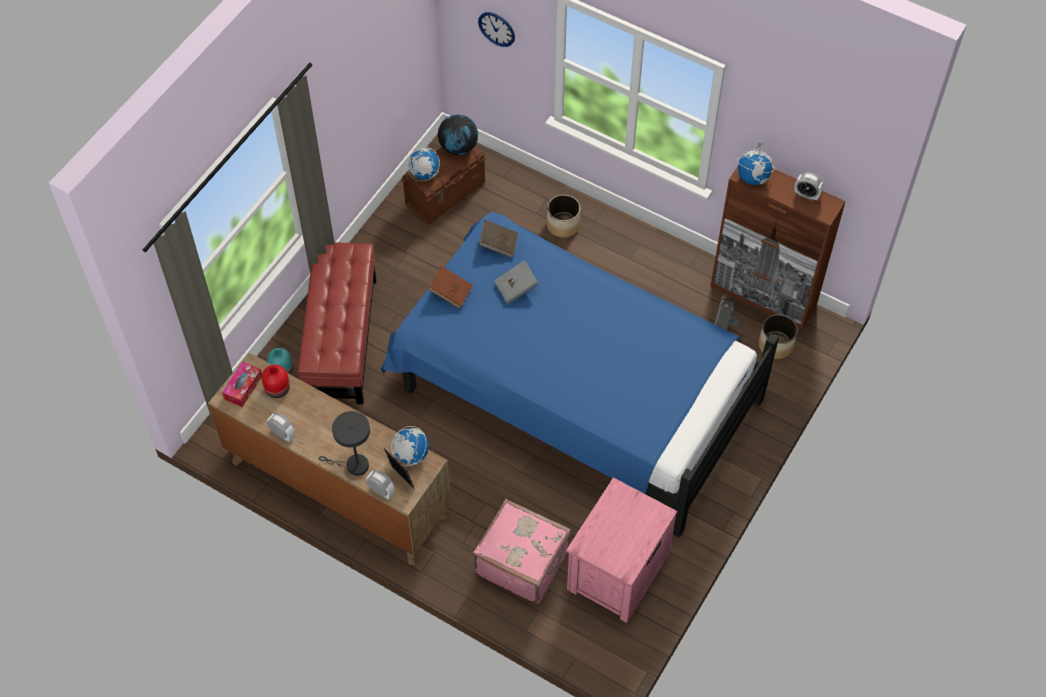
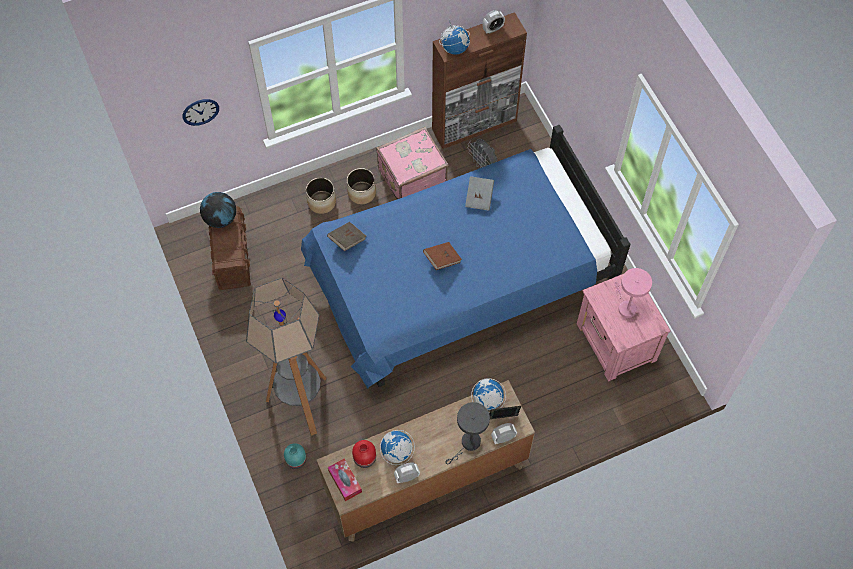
camera: 55 degrees left, 5 degrees up
red ottoman [298,242,376,404] -> floor lamp [246,278,327,436]
globe [407,147,440,181] -> globe moved to [380,430,415,465]
brown book [428,266,473,309] -> brown book moved to [423,242,462,270]
pink suitcase [473,499,571,604] -> pink suitcase moved to [376,127,448,200]
grey book [494,260,538,304] -> grey book moved to [465,176,494,211]
planter [759,314,797,359] -> planter moved to [347,168,376,204]
none -> pink table lamp [614,268,652,318]

